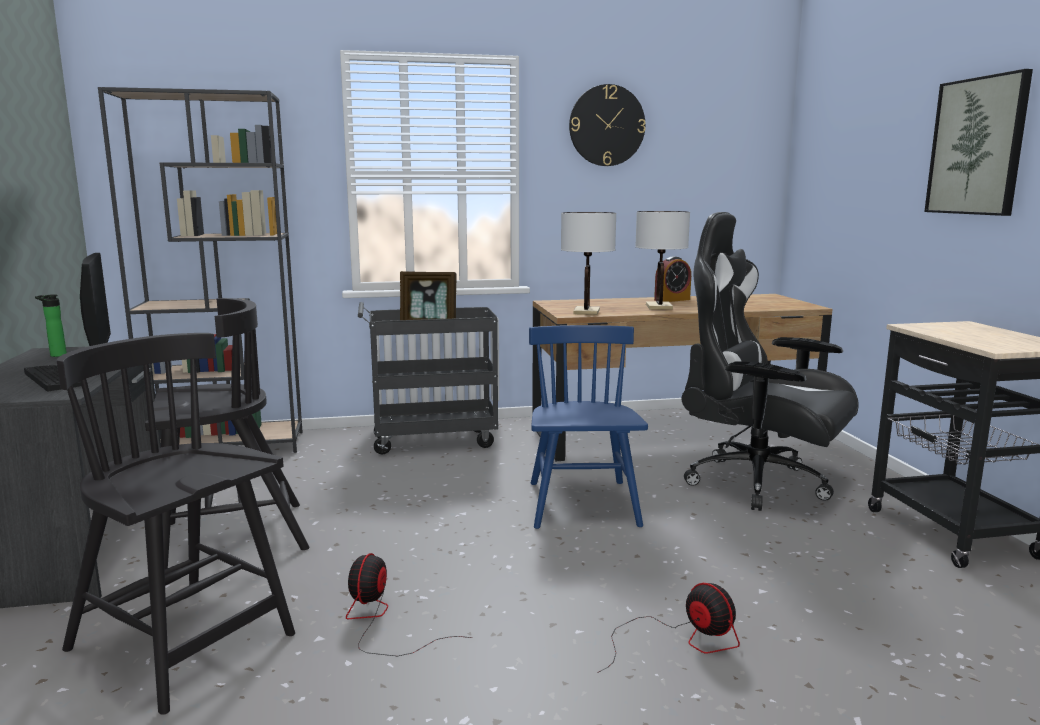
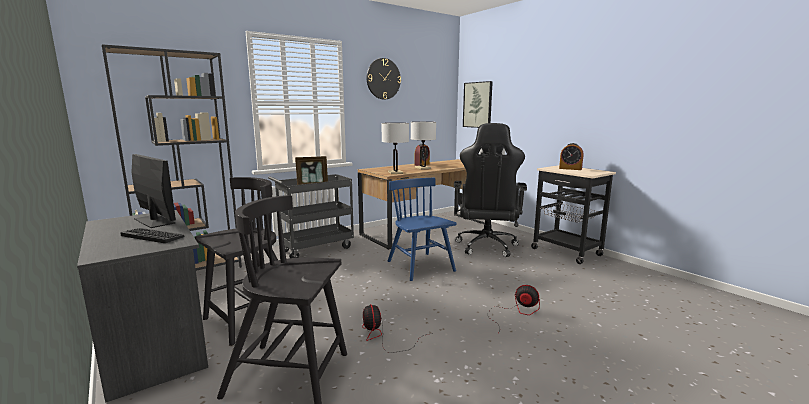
camera: 25 degrees left, 0 degrees up
bottle [35,294,67,357] -> none
black office chair [682,212,859,511] -> black office chair turned 90 degrees counterclockwise [454,123,527,257]
picture [924,69,1033,216] -> picture moved to [463,81,493,128]
none -> alarm clock [559,143,583,170]

